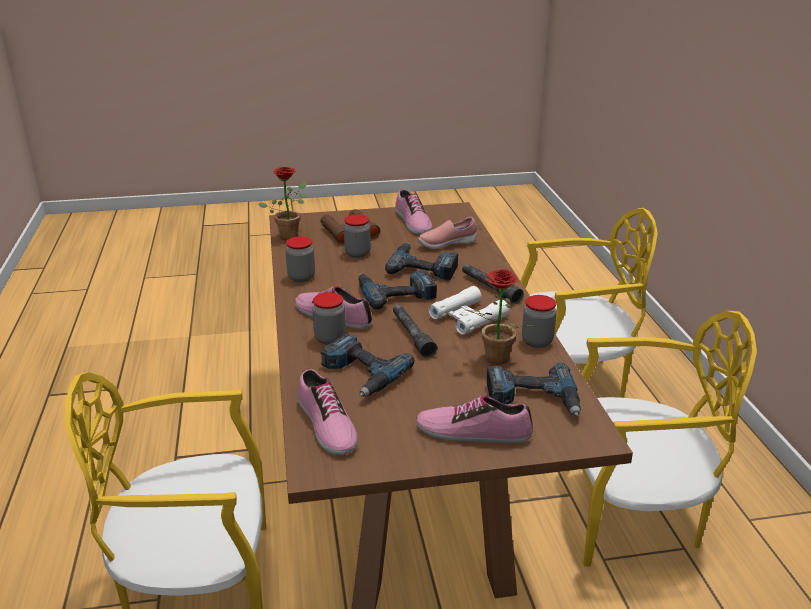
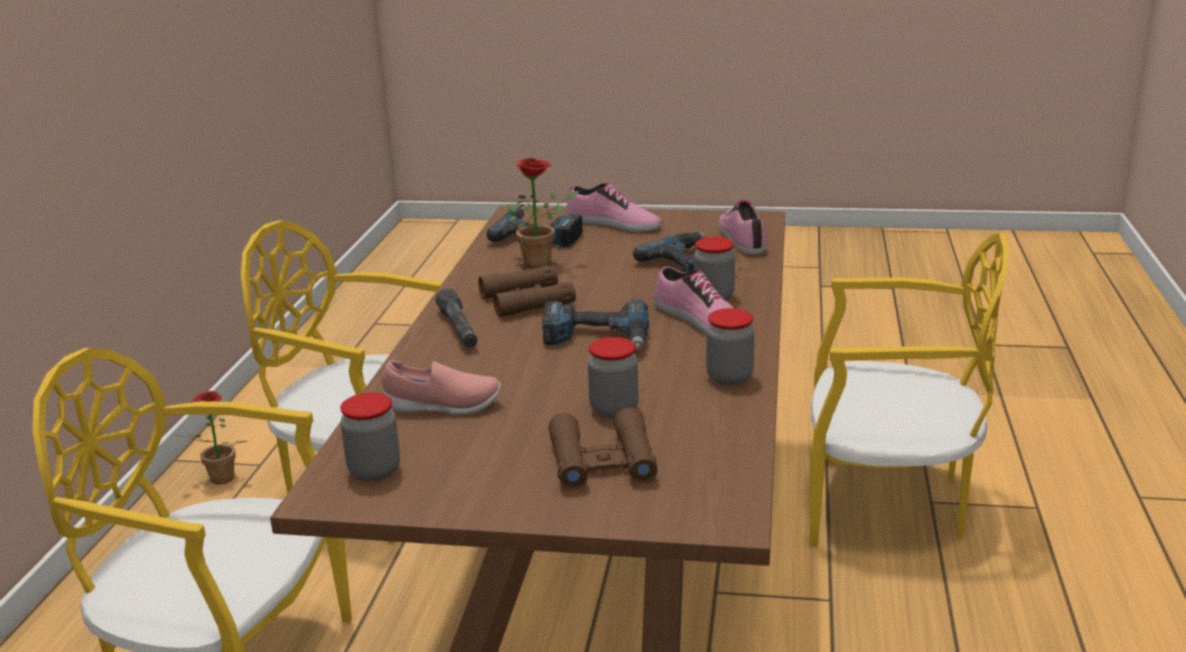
camera: 160 degrees left, 5 degrees down
potted plant [258,167,306,240] -> potted plant moved to [173,391,247,484]
power drill [385,243,458,281] -> none
grey flashlight [393,305,437,358] -> none
shoe [395,189,433,234] -> none
white binoculars [429,286,509,334] -> brown binoculars [478,265,576,317]
jar [522,295,557,348] -> jar moved to [340,393,400,481]

